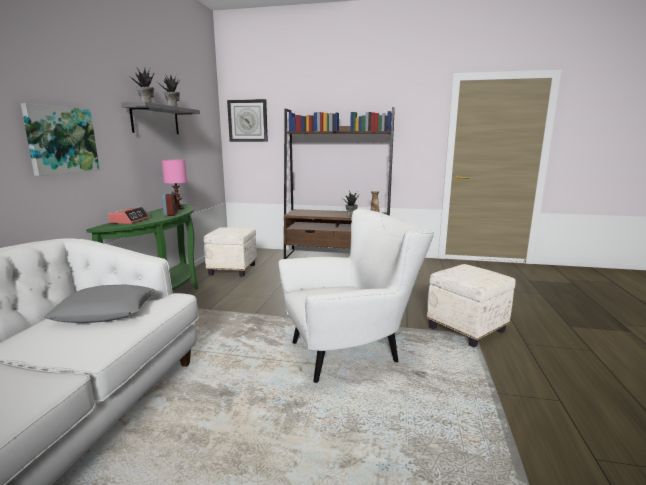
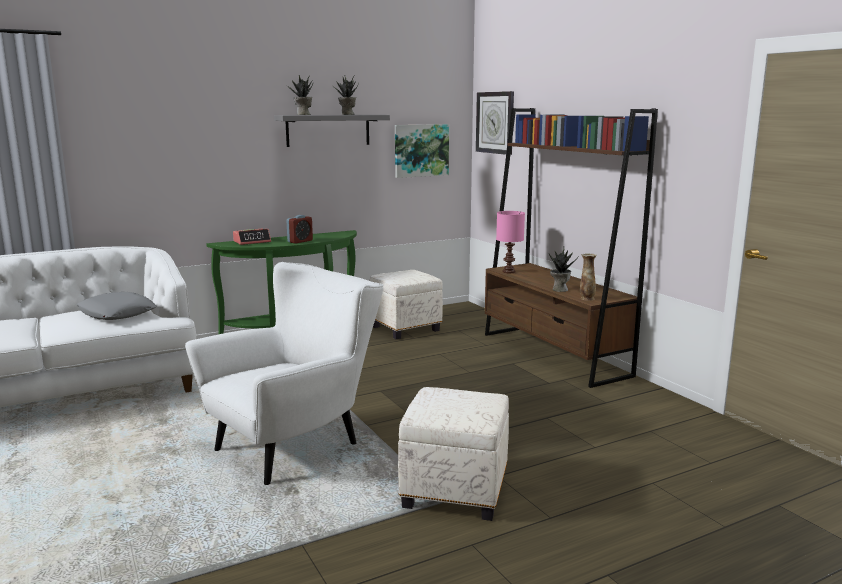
camera: 50 degrees right, 0 degrees up
picture [21,103,99,176] -> picture moved to [395,124,449,178]
pink table lamp [161,160,187,209] -> pink table lamp moved to [496,211,525,273]
white armchair [278,208,434,383] -> white armchair turned 75 degrees counterclockwise [185,262,384,485]

